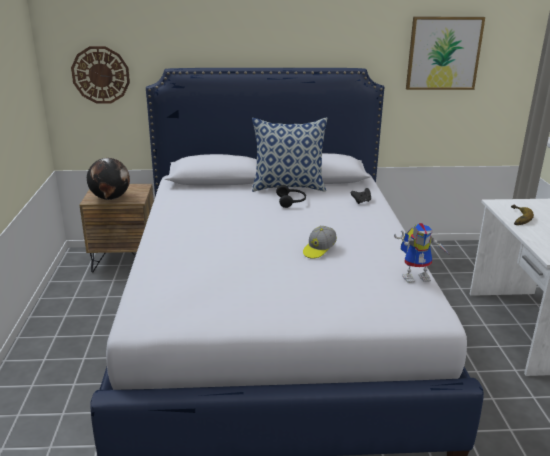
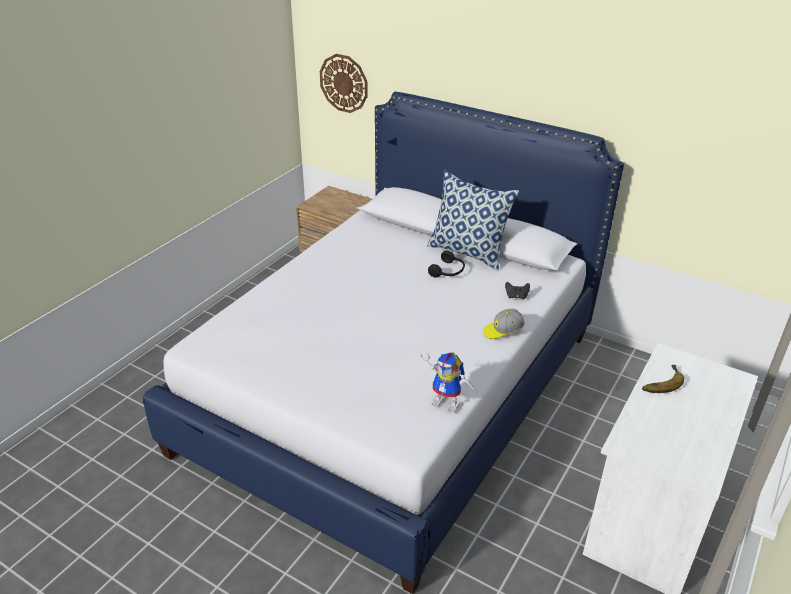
camera: 35 degrees right, 10 degrees up
globe [87,158,130,200] -> none
cap [303,226,337,259] -> cap moved to [483,309,525,339]
picture [406,17,485,90] -> none

